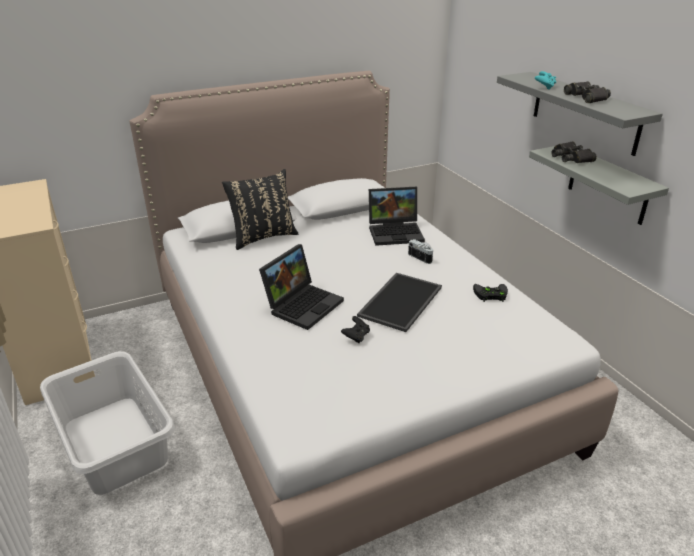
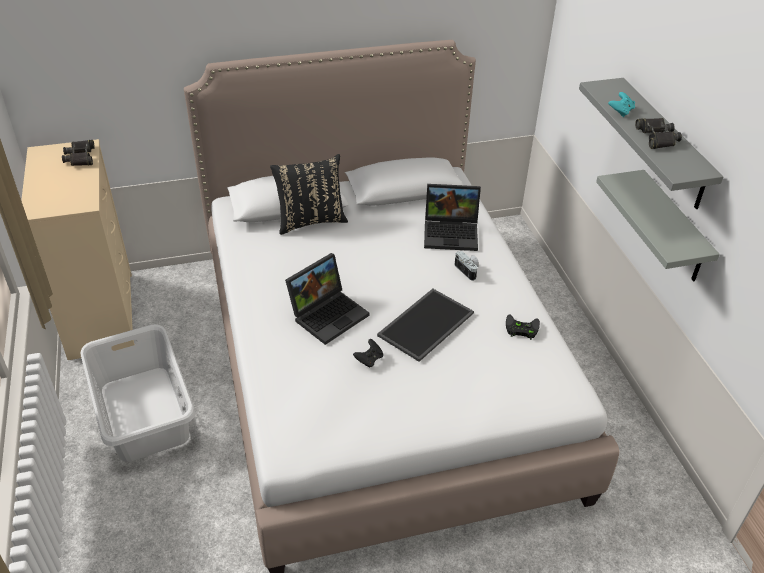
camera: 10 degrees right, 10 degrees up
black binoculars [551,141,597,163] -> black binoculars moved to [62,140,95,166]

